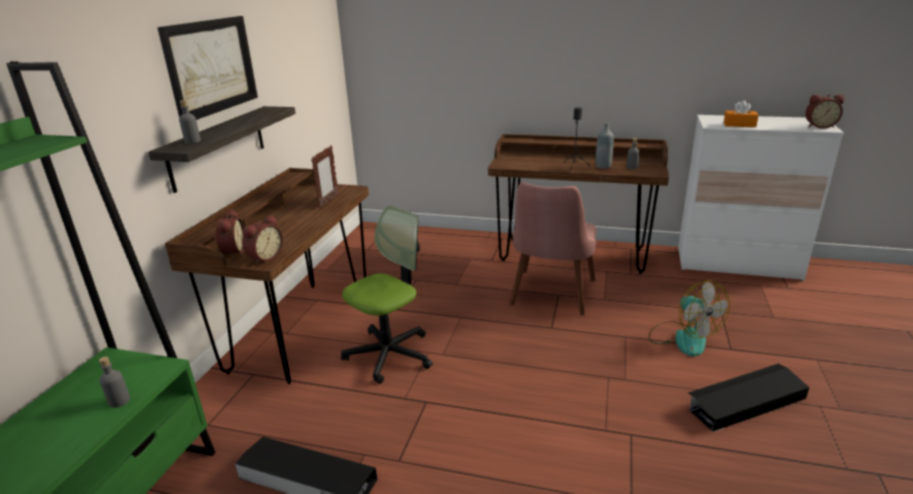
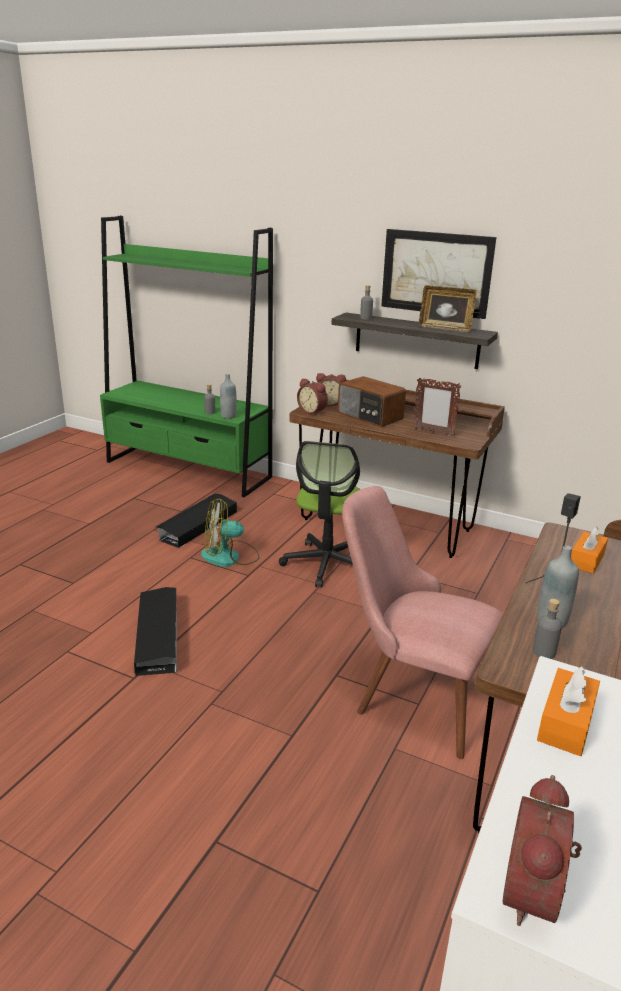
camera: 100 degrees right, 0 degrees up
office chair [341,206,433,384] -> office chair turned 45 degrees clockwise [279,441,360,588]
fan [648,280,730,356] -> fan moved to [201,498,260,567]
black storage box [688,363,809,432] -> black storage box moved to [134,587,177,676]
none -> grey bottle [220,374,237,419]
none -> radio [338,376,406,427]
none -> picture frame [419,285,476,332]
none -> orange tissue box [571,526,608,574]

